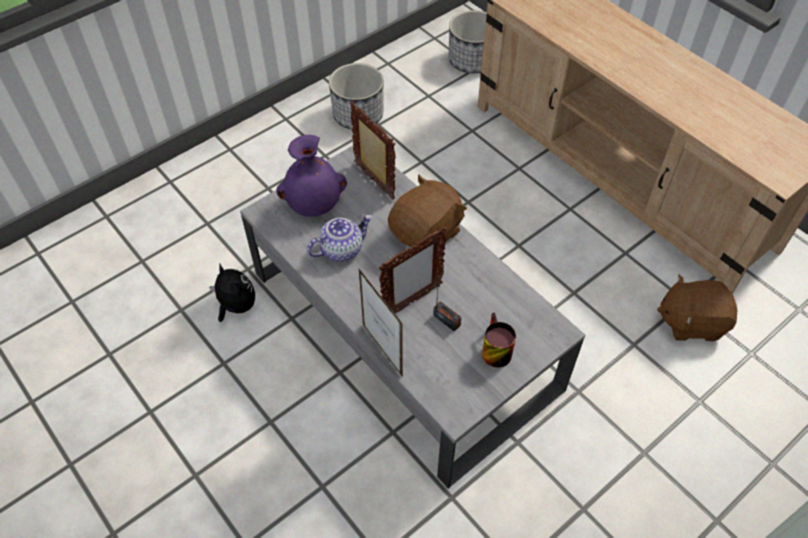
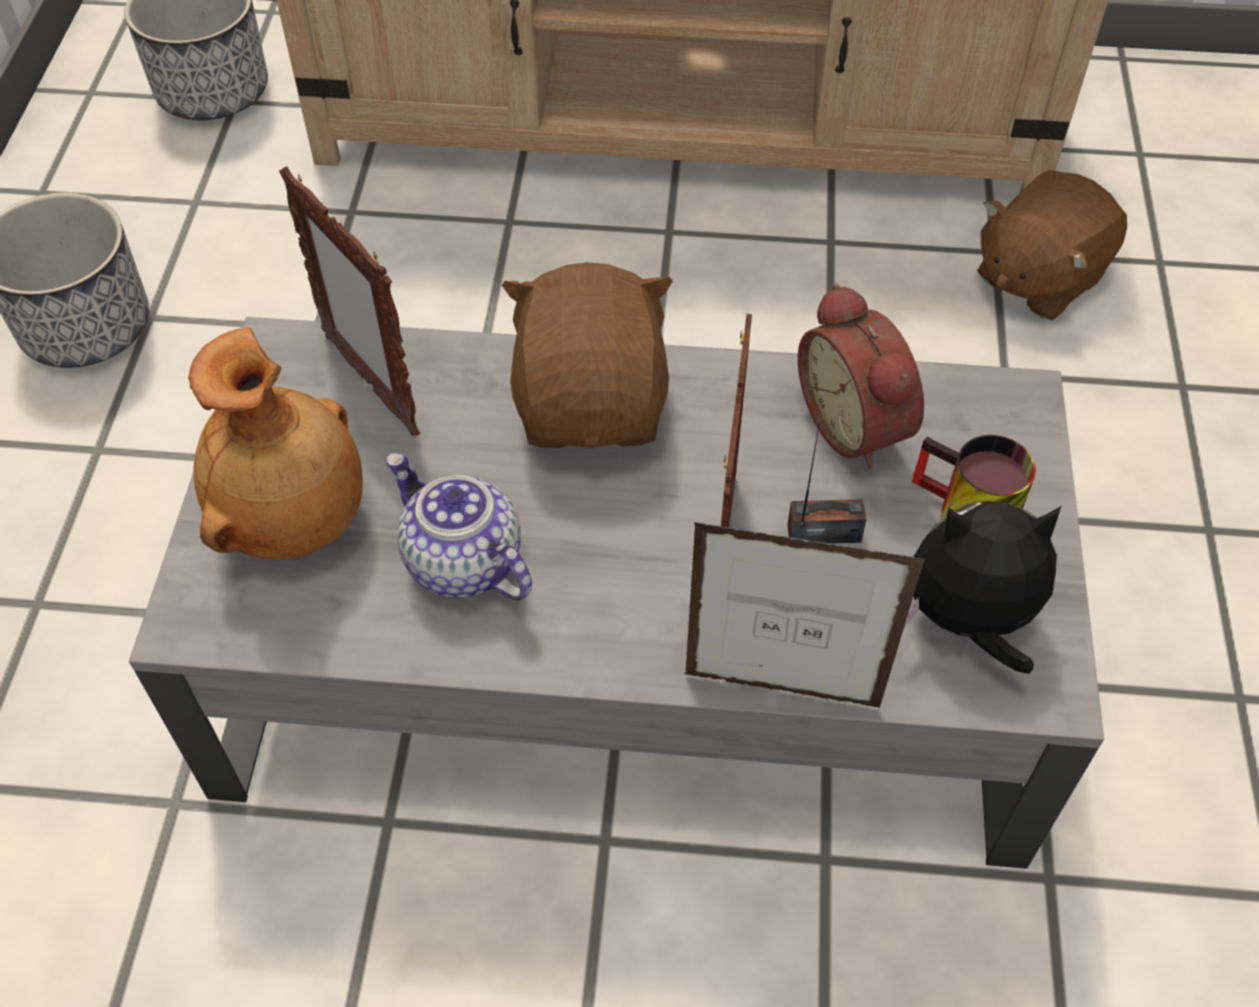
camera: 45 degrees left, 0 degrees up
plush toy [209,264,255,322] -> plush toy moved to [904,501,1061,674]
purple vase [277,135,347,216] -> brown vase [188,328,363,560]
teapot [307,215,373,262] -> teapot turned 60 degrees counterclockwise [386,453,532,600]
picture frame [350,101,396,200] -> picture frame turned 135 degrees counterclockwise [279,166,420,436]
none -> alarm clock [798,283,924,469]

